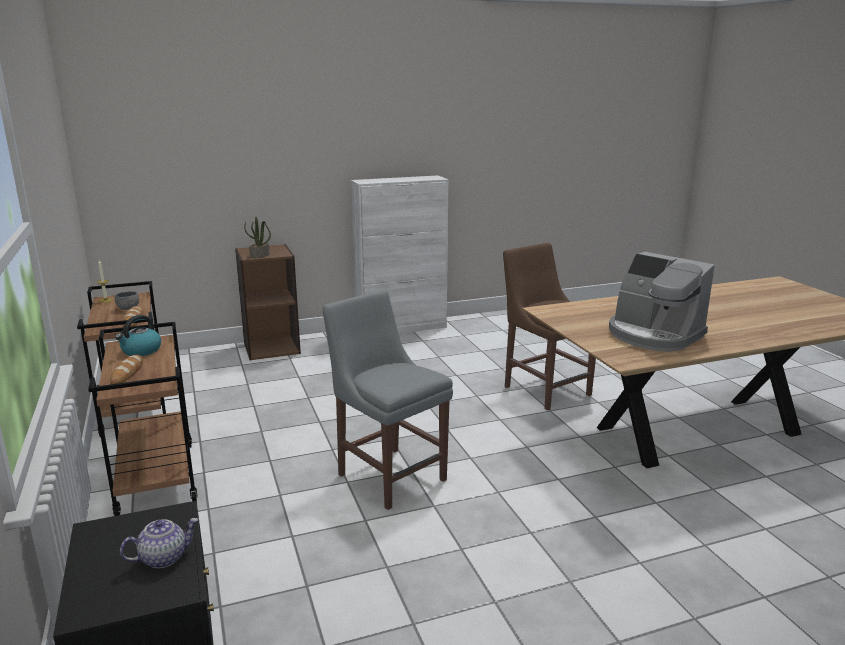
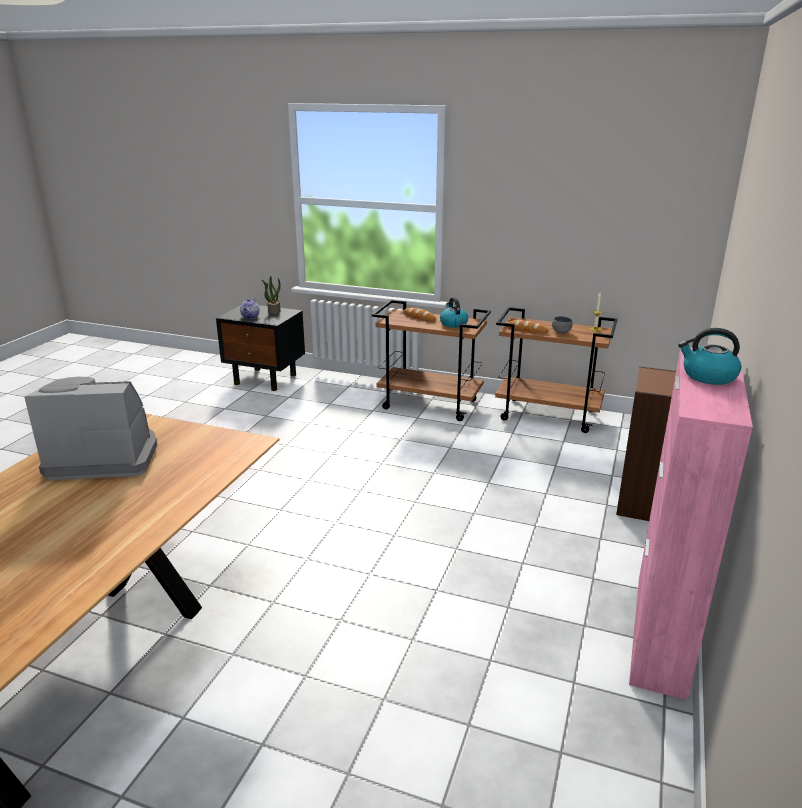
camera: 130 degrees right, 5 degrees up
potted plant [244,217,271,258] -> potted plant moved to [262,276,281,314]
grey chair [323,290,453,510] -> none
white cabinet [351,175,449,334] -> pink cabinet [629,347,753,700]
brown chair [503,243,596,411] -> none
none -> kettle [678,328,742,385]

